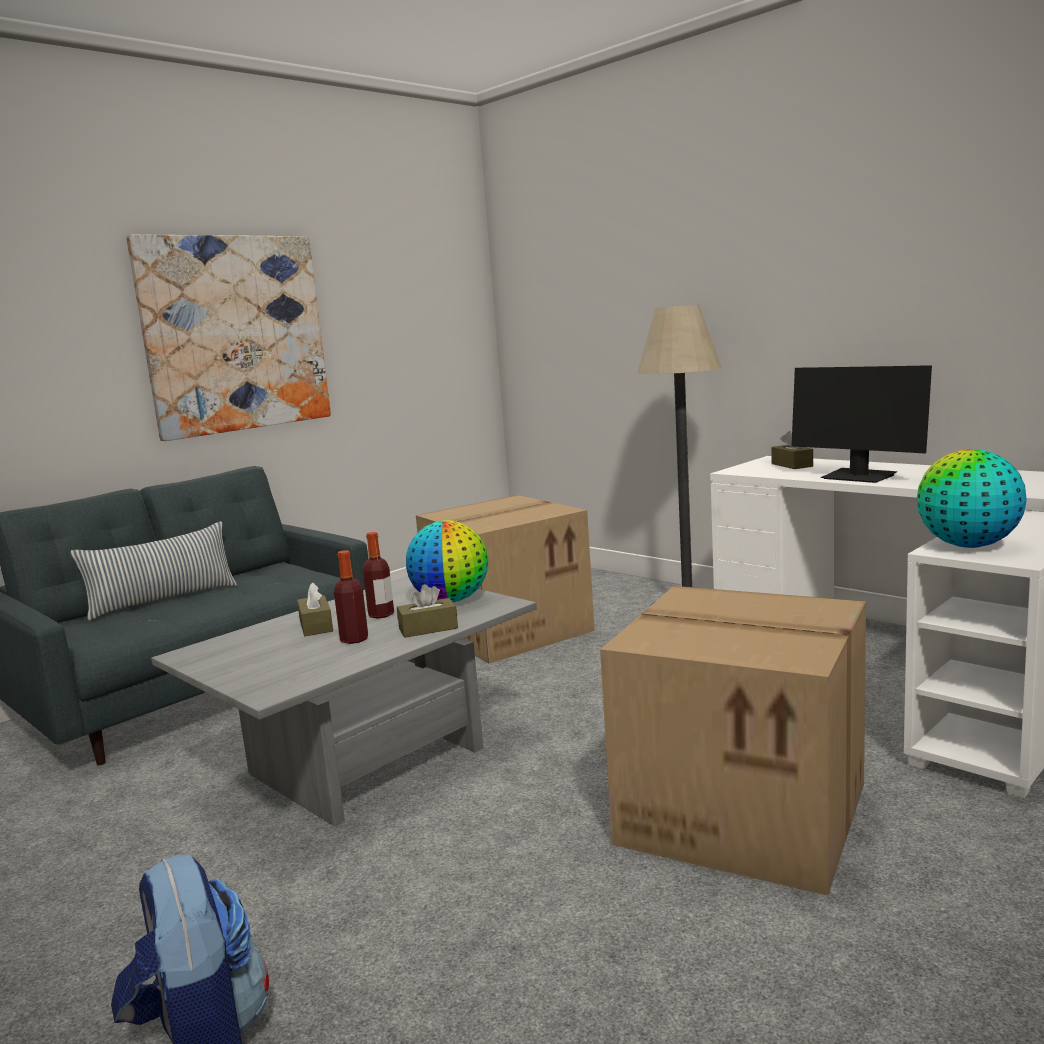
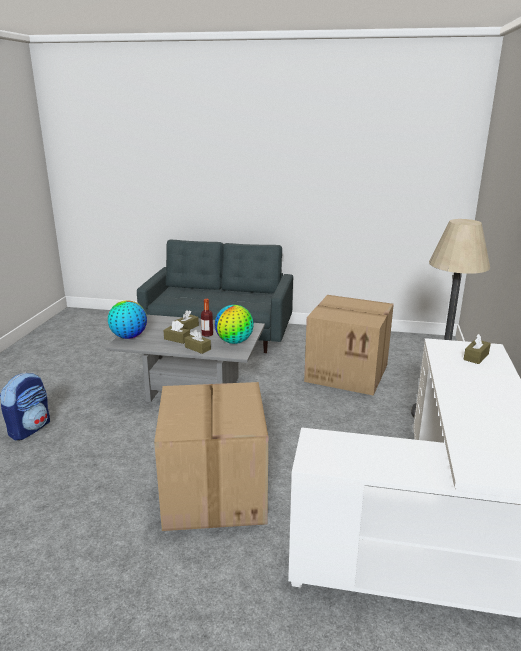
camera: 55 degrees right, 10 degrees up
pillow [70,522,237,621] -> none
picture [126,234,331,441] -> none
bottle [334,550,368,644] -> brown tissue box [164,320,190,344]
monitor [792,365,932,483] -> none
globe [917,449,1027,548] -> globe moved to [108,300,147,339]

